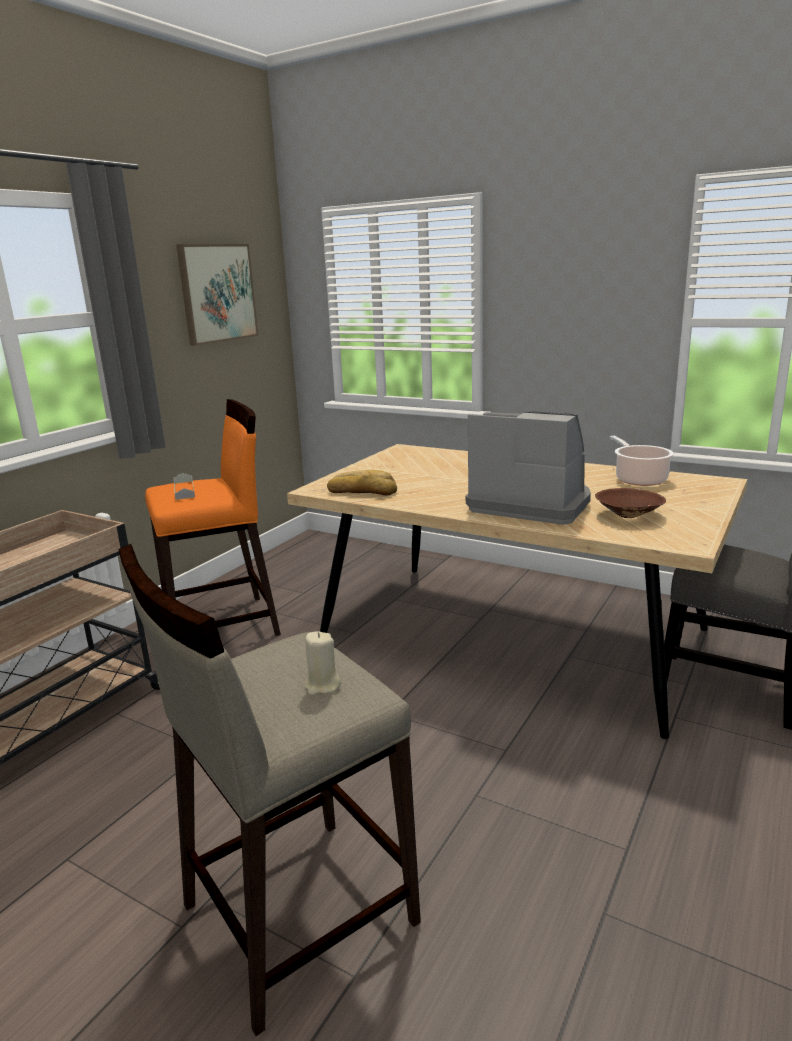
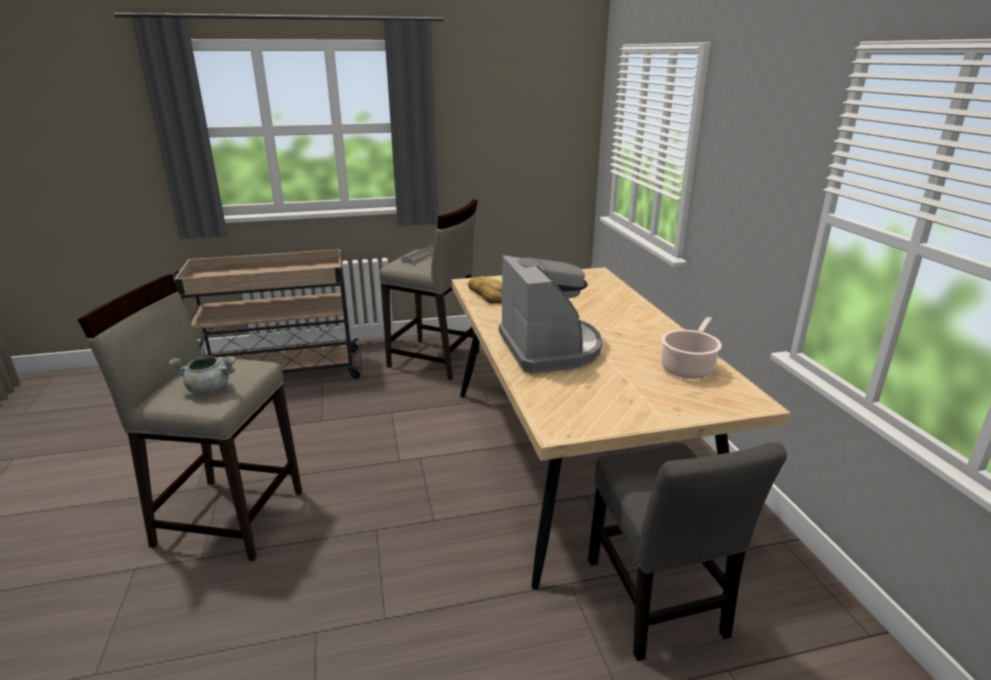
camera: 45 degrees right, 5 degrees up
orange stool [145,399,281,636] -> beige stool [379,199,480,380]
picture [176,244,258,346] -> none
beige candle [304,631,341,695] -> grey cooking pot [168,356,236,395]
brown bowl [595,488,666,518] -> none

